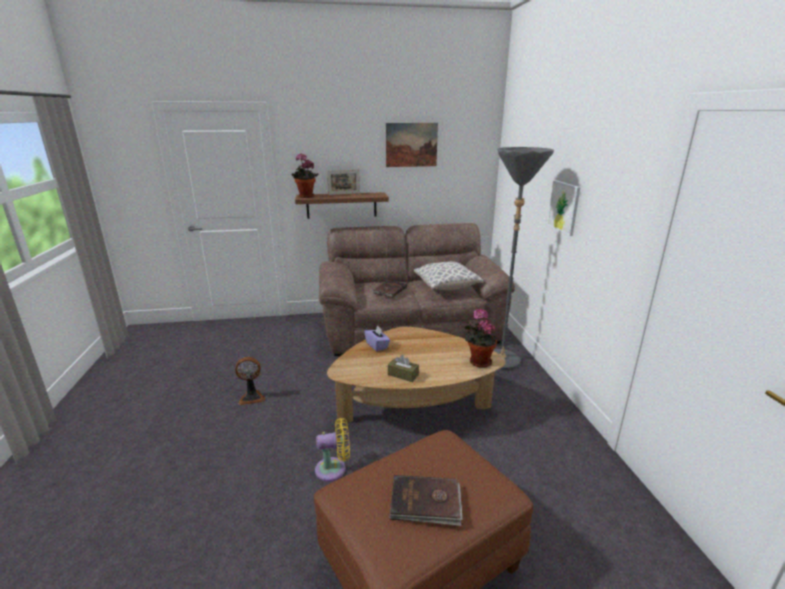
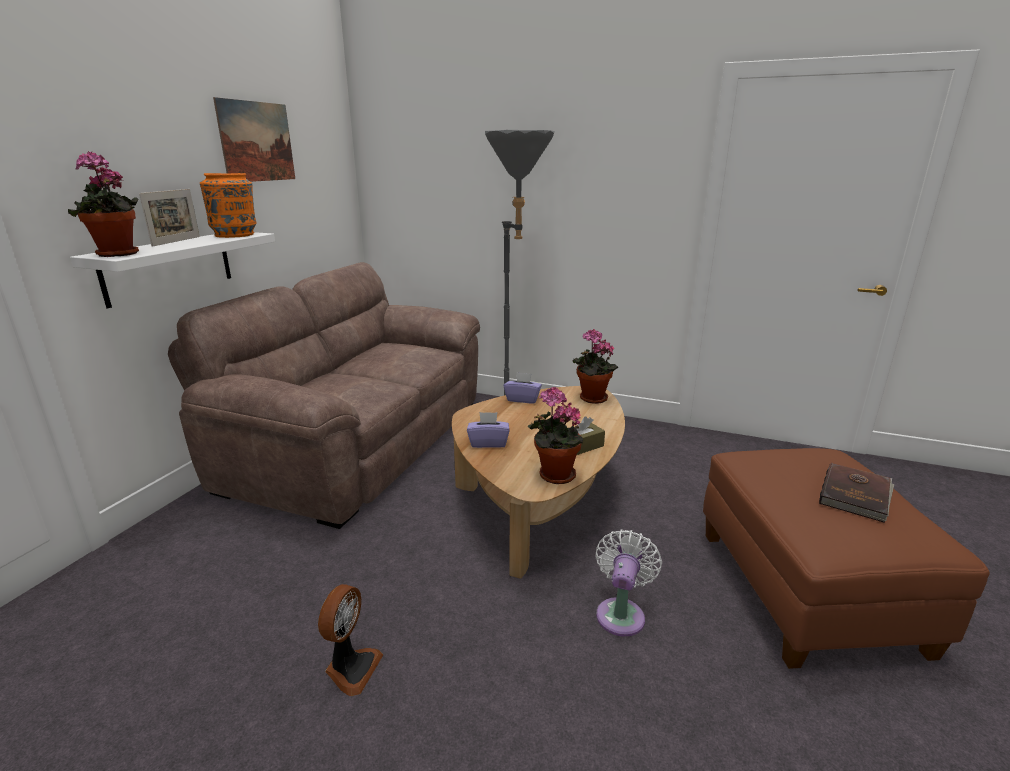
camera: 60 degrees left, 0 degrees up
brown shelf [295,192,389,219] -> white shelf [70,232,275,308]
yellow fan [315,418,350,482] -> white fan [595,530,662,637]
brown book [372,280,407,298] -> none
pillow [414,261,484,290] -> none
picture [547,180,580,236] -> none
none -> orange vase [200,173,256,238]
none -> purple tissue box [504,372,542,404]
none -> potted plant [528,387,583,484]

